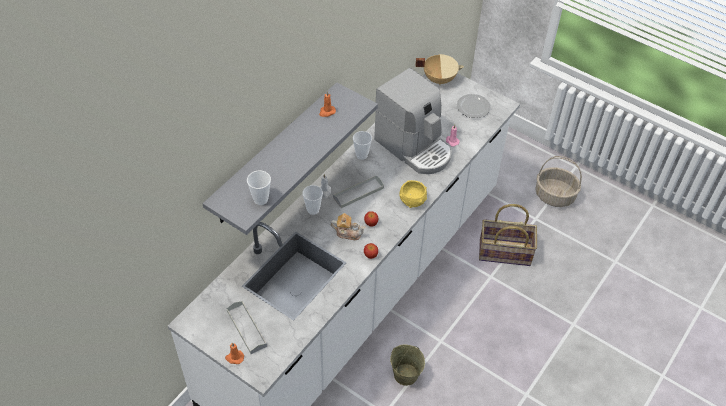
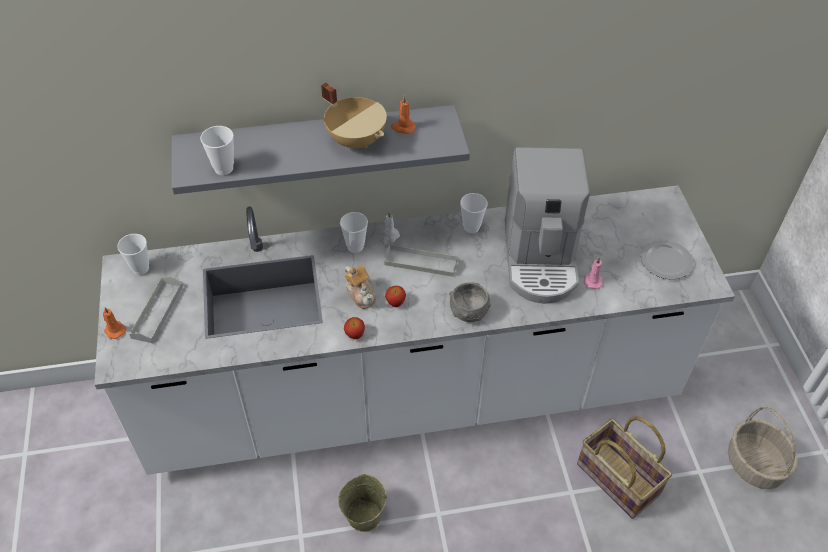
camera: 45 degrees right, 0 degrees up
yellow bowl [399,180,427,208] -> grey bowl [449,282,491,322]
beige cooking pot [416,54,464,85] -> beige cooking pot moved to [321,83,387,148]
none -> cup [117,234,149,275]

